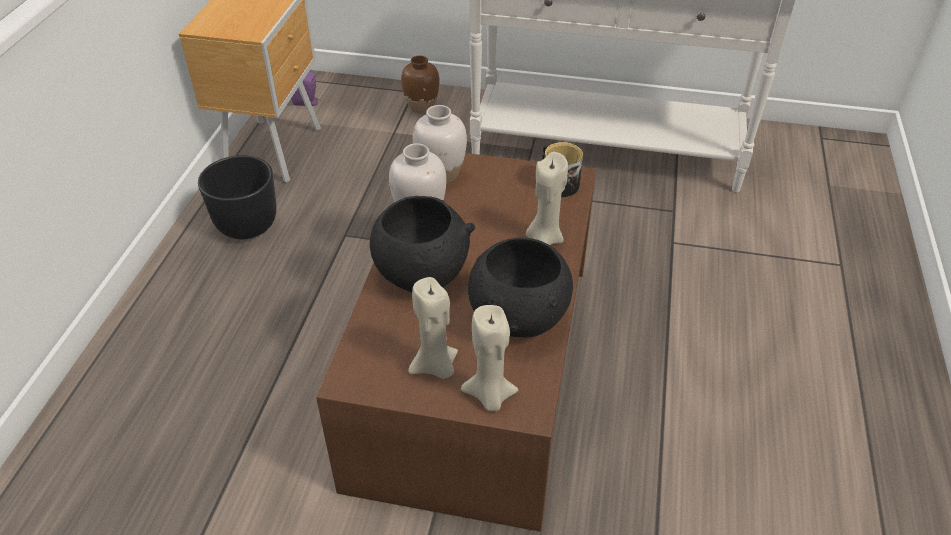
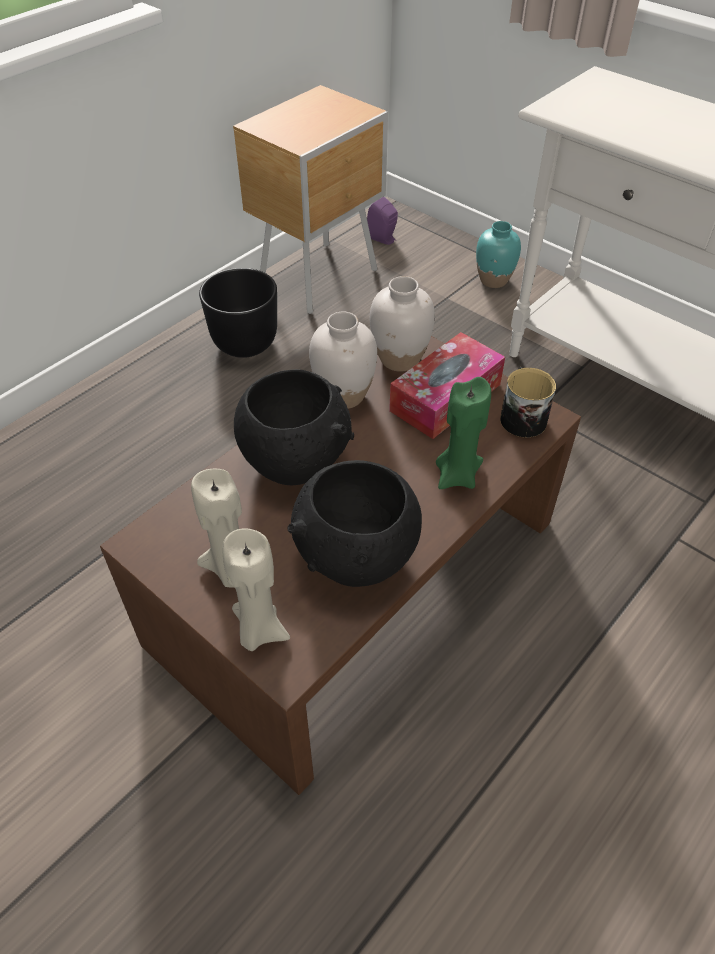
camera: 30 degrees right, 5 degrees up
brown vase [401,55,440,114] -> turquoise vase [476,221,521,288]
beige candle [526,152,568,245] -> green candle [436,377,491,489]
none -> tissue box [389,332,505,439]

